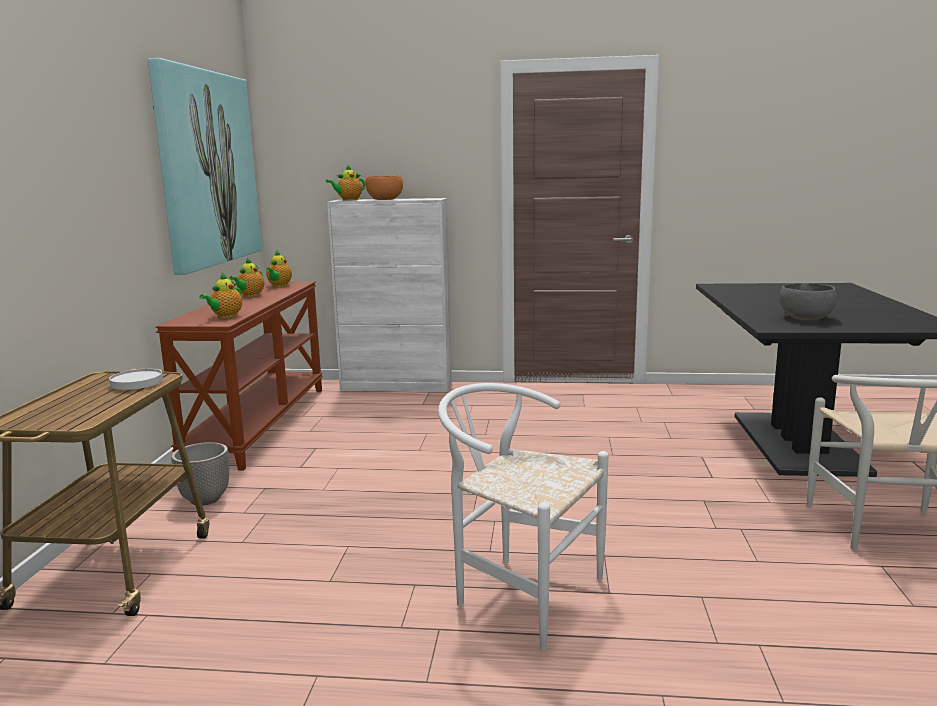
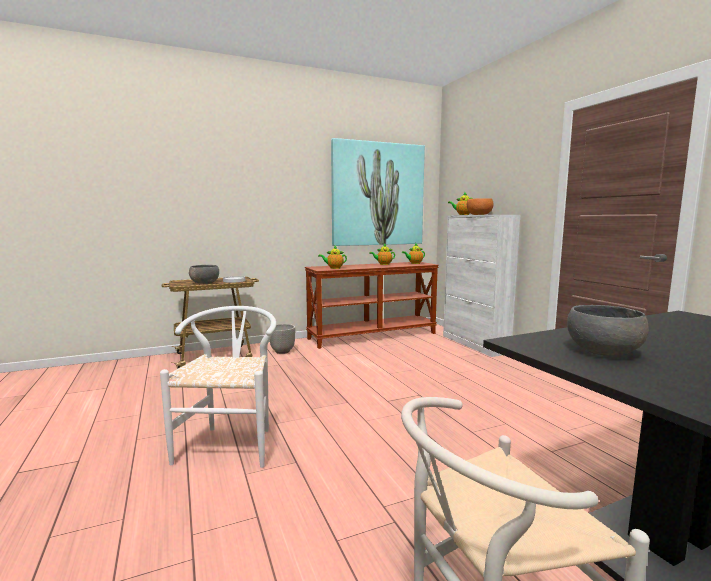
camera: 60 degrees right, 5 degrees down
none -> grey bowl [189,265,219,284]

